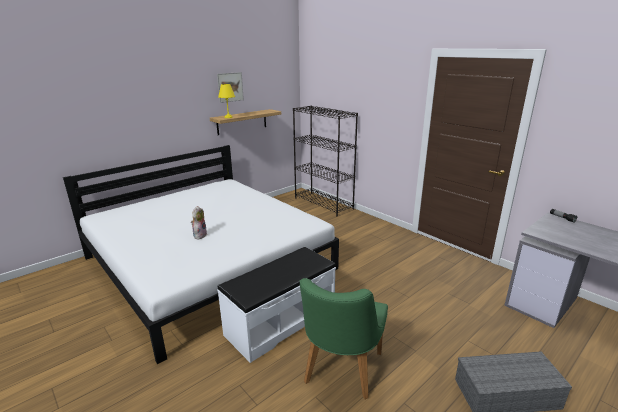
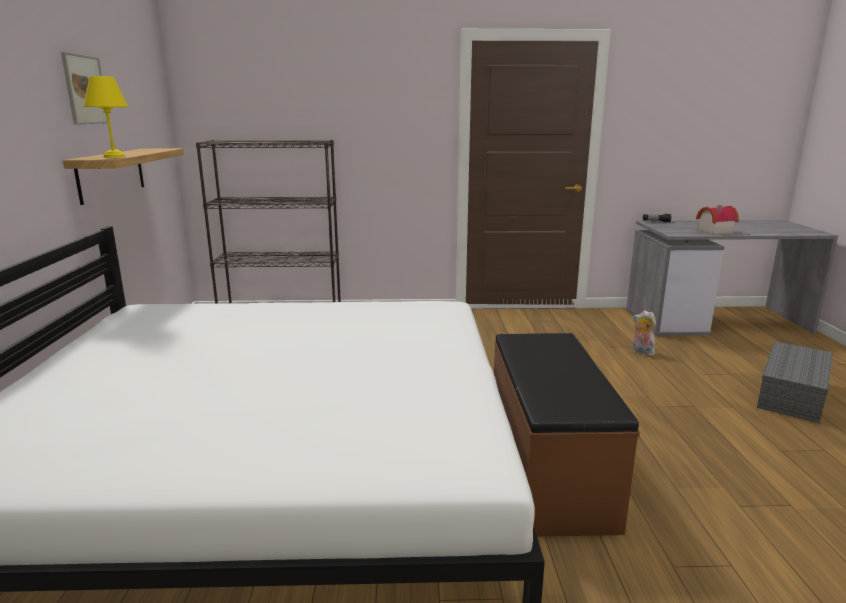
camera: 50 degrees left, 5 degrees down
plush toy [191,206,207,239] -> plush toy moved to [633,310,656,356]
white bench [217,247,336,363] -> brown bench [494,333,640,537]
green chair [300,278,388,399] -> none
none -> toy house [696,205,739,235]

